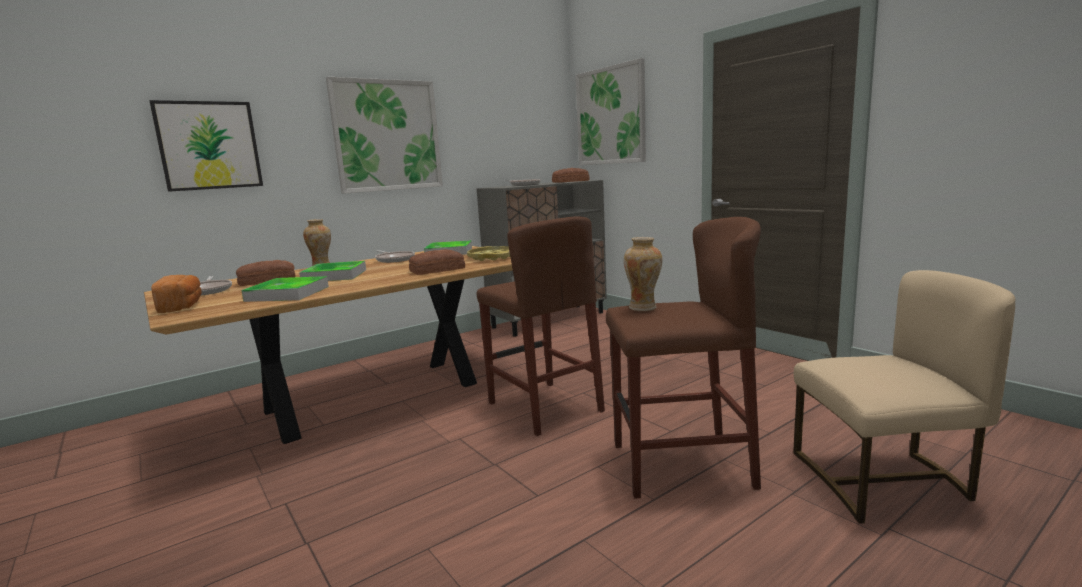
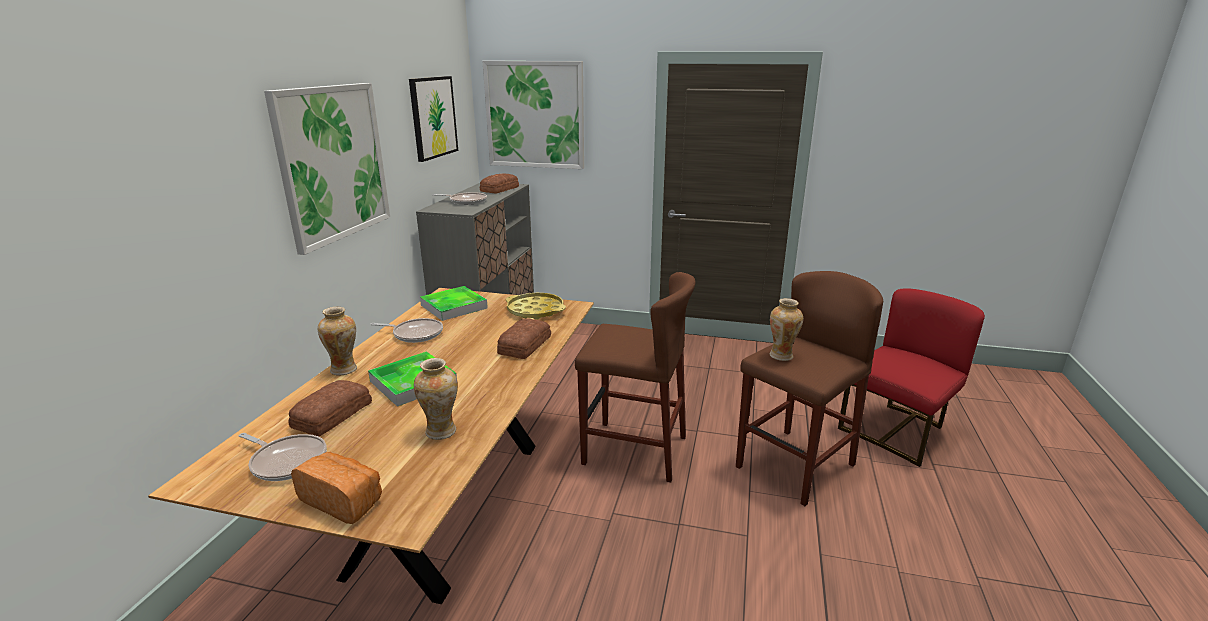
camera: 40 degrees left, 10 degrees up
picture [150,100,263,192] -> picture moved to [409,76,458,162]
tray [241,276,329,302] -> vase [414,358,458,440]
beige chair [794,270,1015,524] -> red chair [838,288,985,467]

